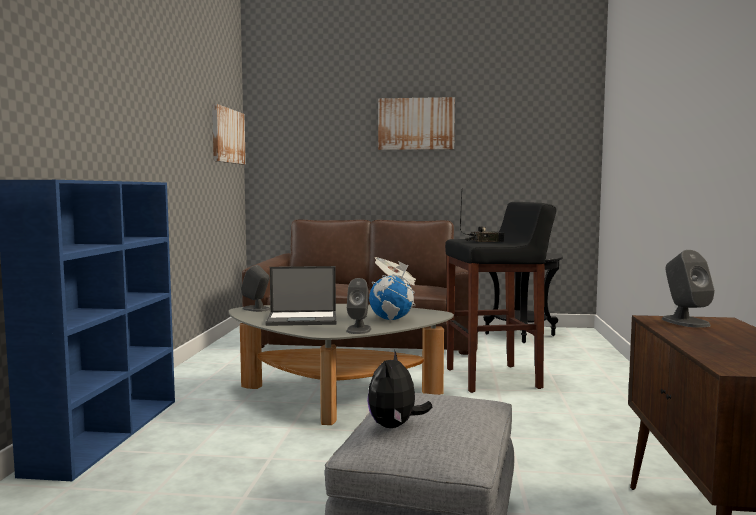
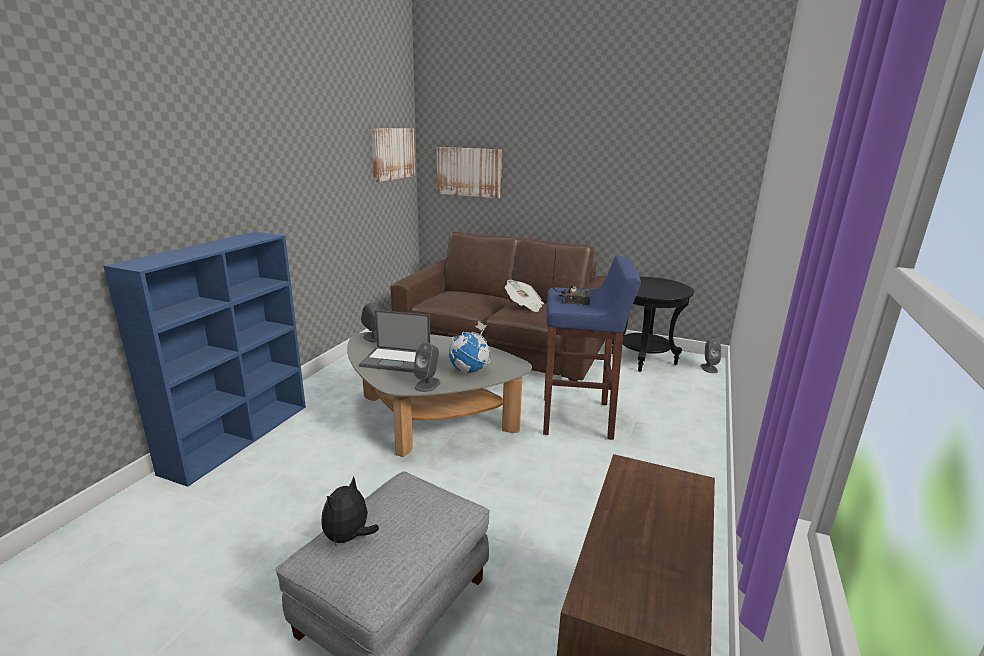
camera: 15 degrees right, 15 degrees up
picture [378,97,455,150] -> picture moved to [437,147,502,198]
black stool [445,202,556,393] -> blue stool [543,256,641,440]
grey speaker [662,250,715,328] -> grey speaker moved to [701,339,721,373]

